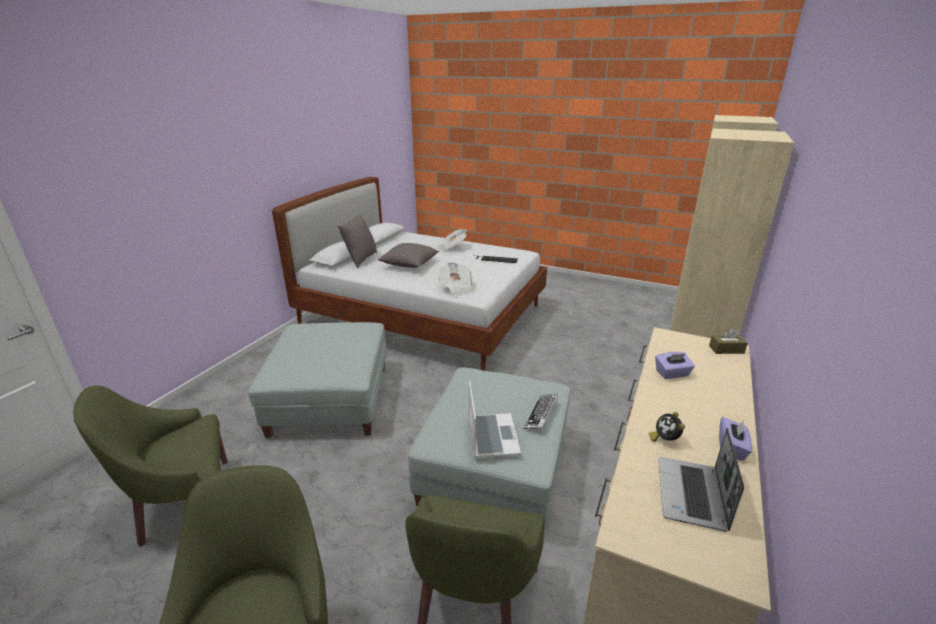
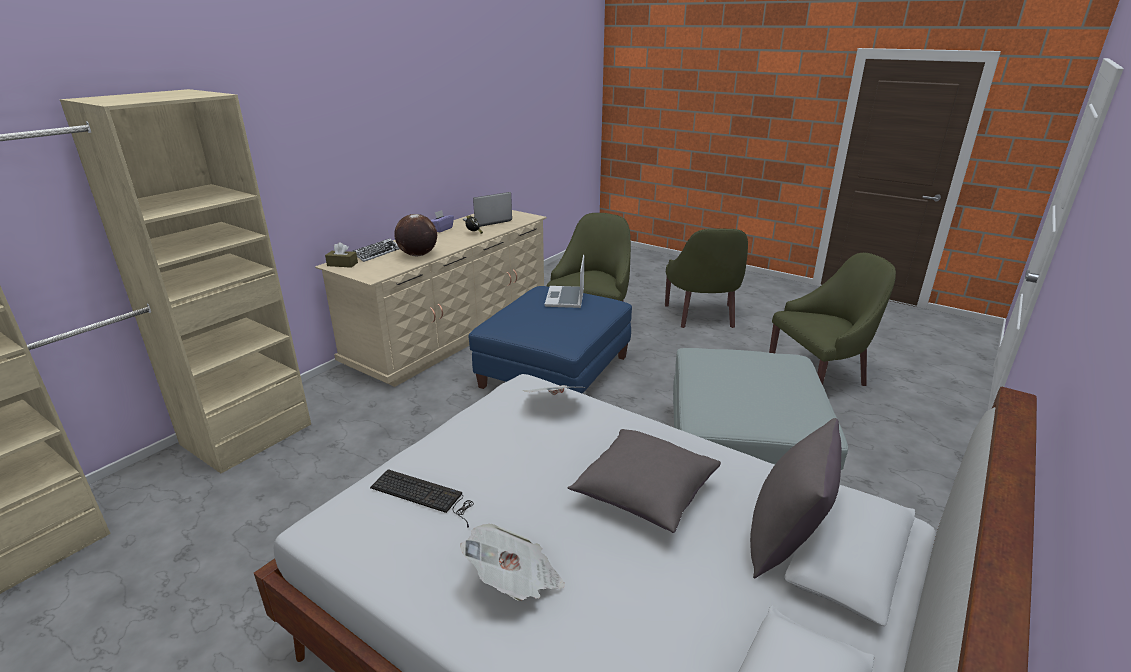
camera: 170 degrees left, 0 degrees up
grey ottoman [408,367,571,522] -> blue ottoman [469,286,632,394]
keyboard [523,394,558,429] -> keyboard moved to [352,238,400,262]
purple tissue box [655,352,695,379] -> globe [394,214,437,256]
laptop [658,428,744,532] -> laptop turned 150 degrees counterclockwise [463,192,512,227]

